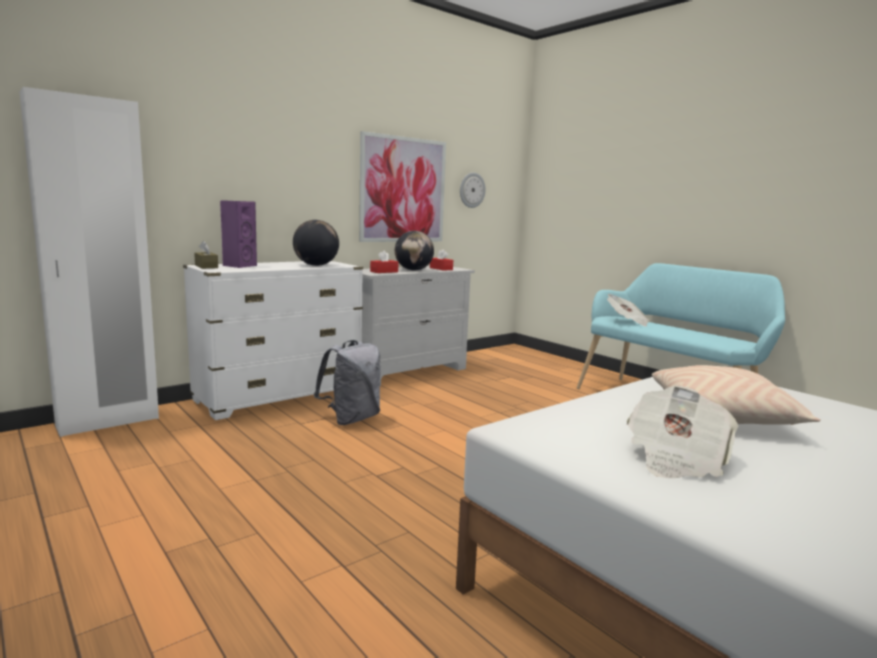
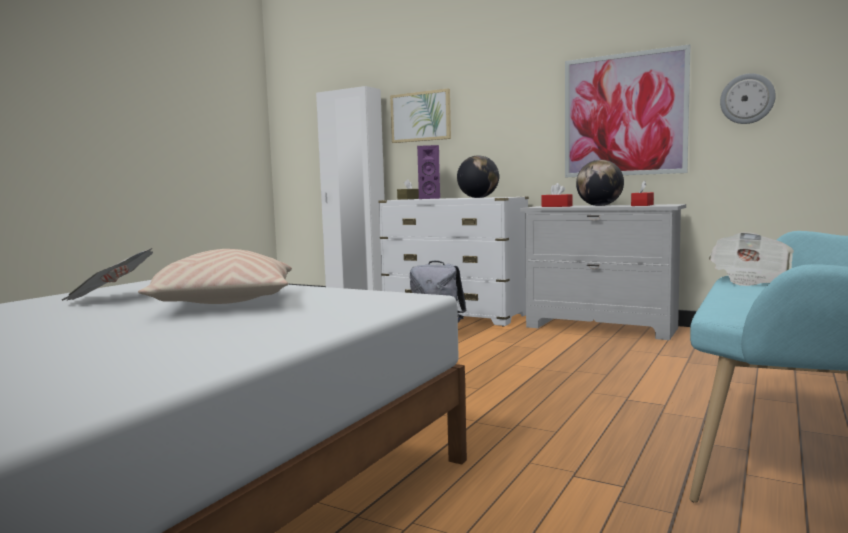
camera: 70 degrees right, 5 degrees down
none -> picture [390,89,451,143]

